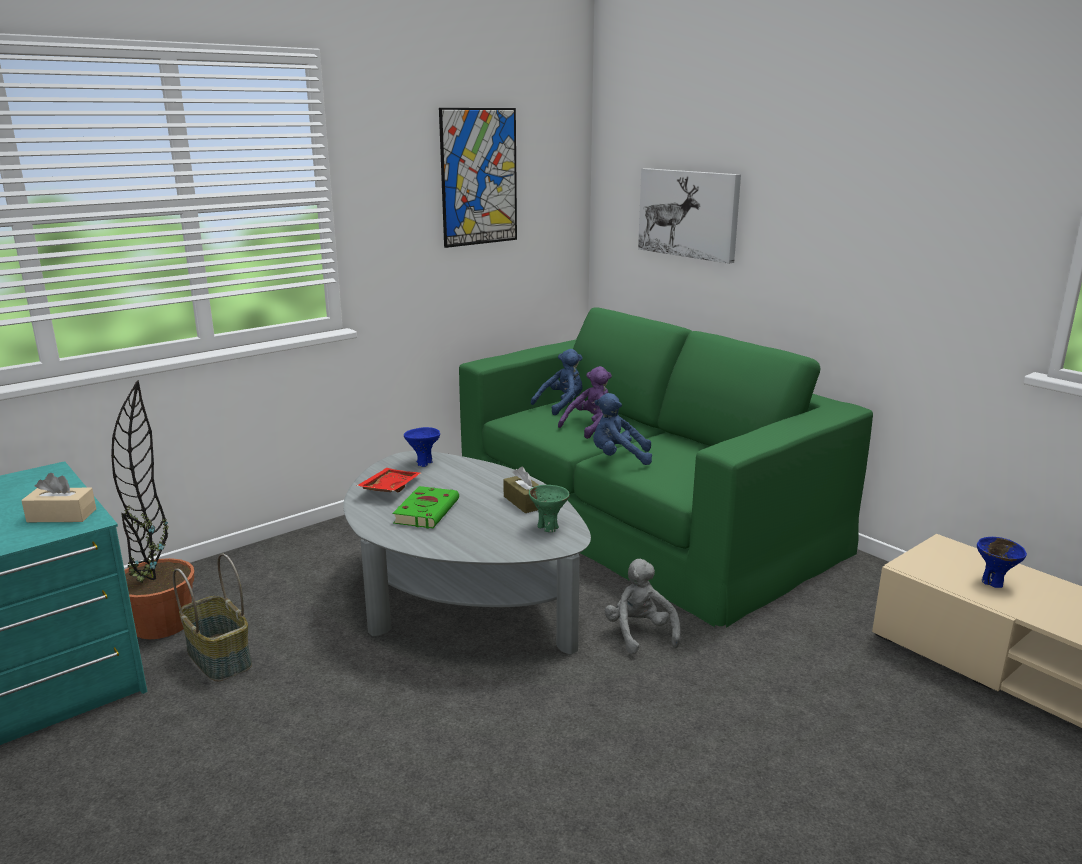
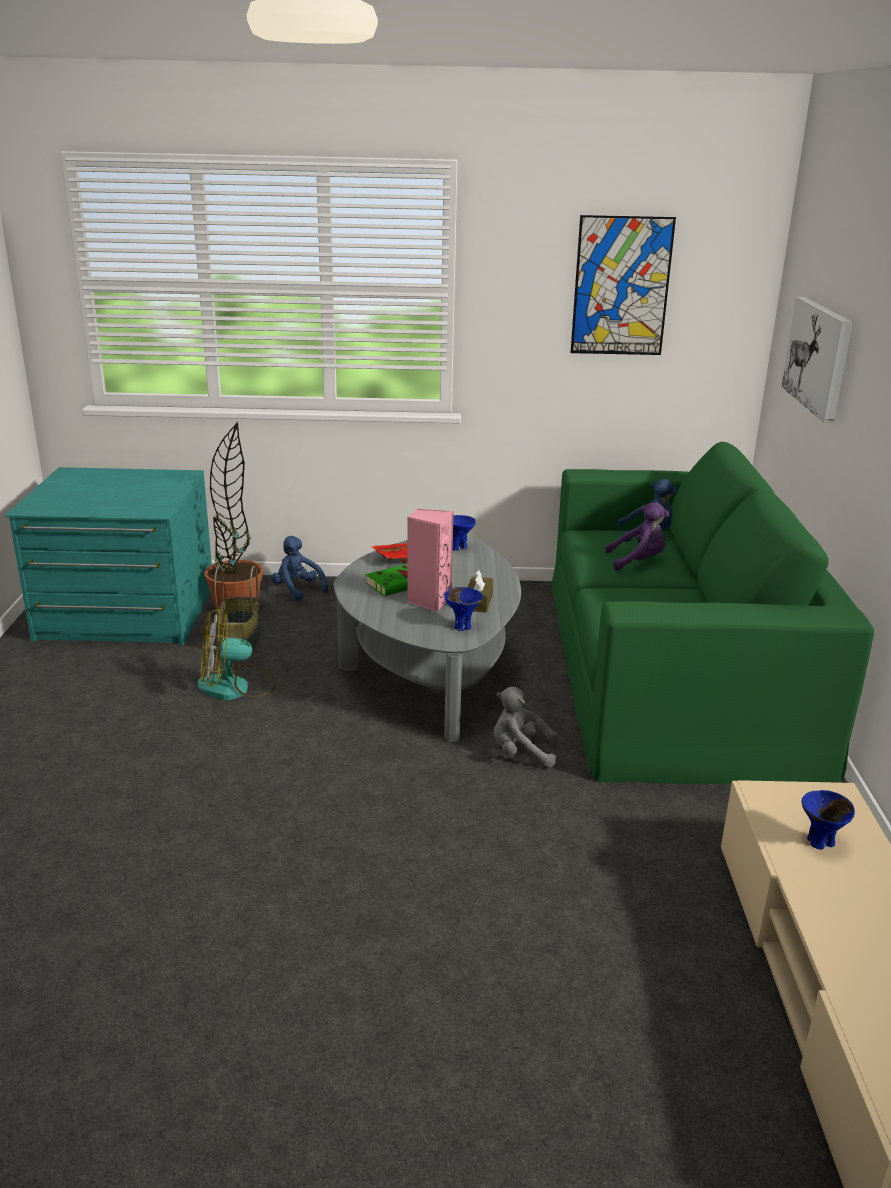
camera: 40 degrees right, 5 degrees up
beige tissue box [21,473,96,522] -> none
green bowl [529,485,570,532] -> blue bowl [445,587,483,631]
blue plush toy [593,393,652,465] -> blue plush toy moved to [271,536,328,601]
grey plush toy [605,559,680,654] -> grey plush toy turned 105 degrees counterclockwise [494,687,558,767]
none -> fan [198,609,276,700]
none -> pink speaker [407,509,454,612]

